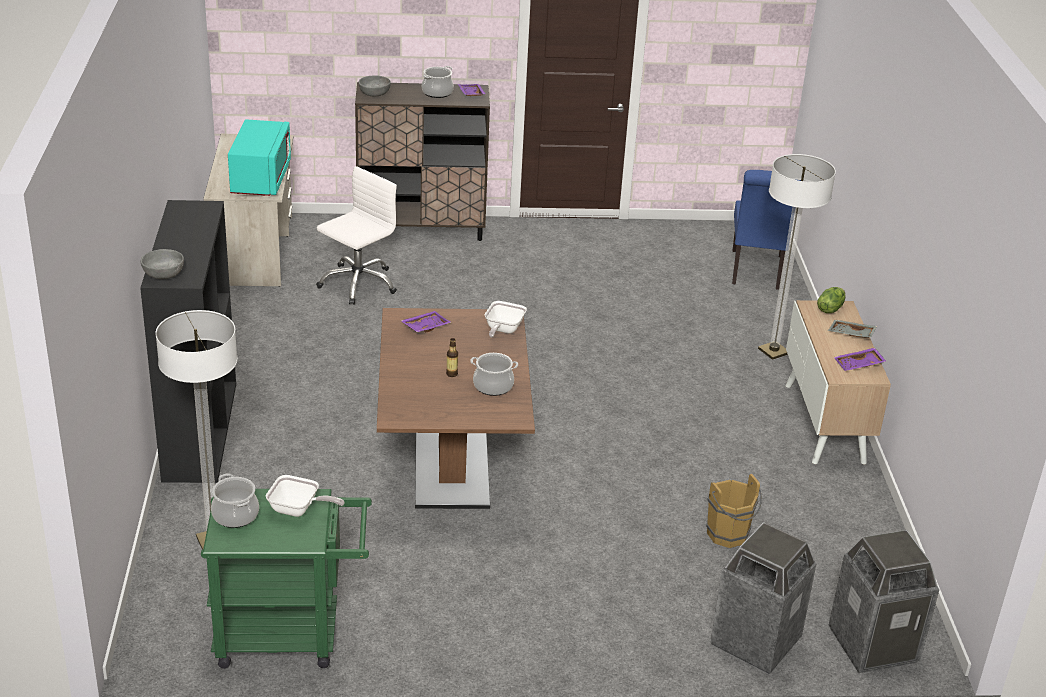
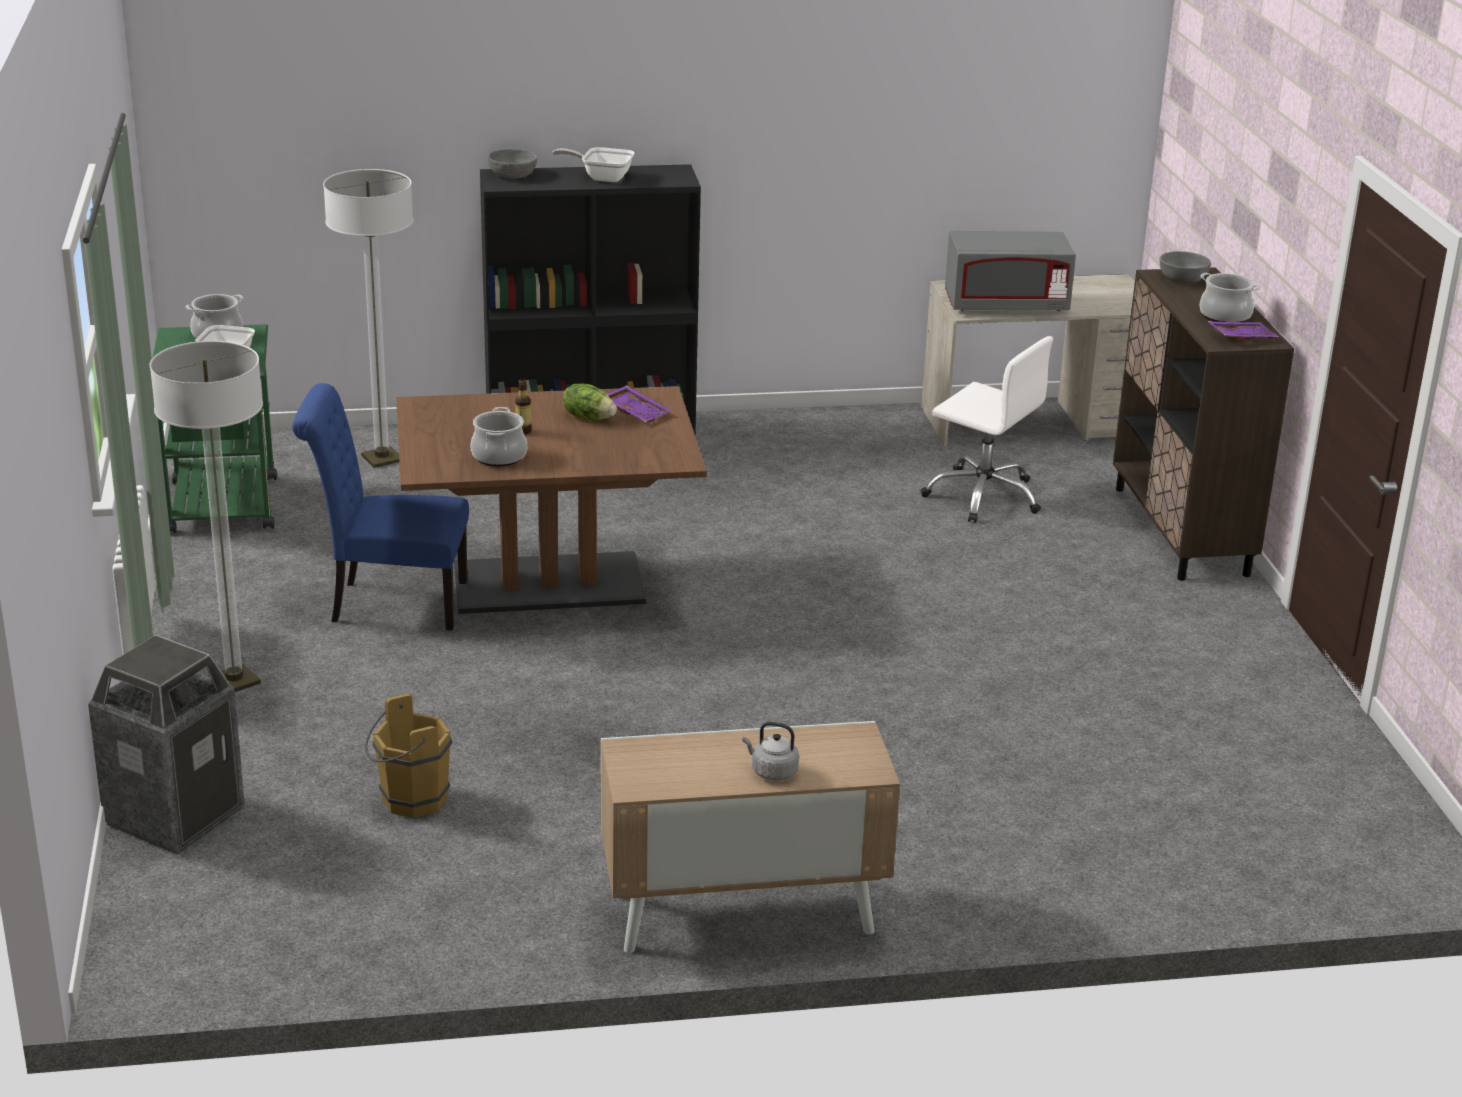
camera: 85 degrees right, 5 degrees down
turquoise microwave [228,119,291,196] -> grey microwave [945,231,1076,311]
frying pan [485,301,527,337] -> frying pan moved to [552,147,635,182]
blue chair [732,170,801,290] -> blue chair moved to [292,383,469,630]
floor lamp [758,154,836,360] -> floor lamp moved to [150,341,263,692]
lettuce [817,287,845,313] -> lettuce moved to [563,384,617,420]
grey tray [828,320,877,338] -> grey kettle [743,721,799,781]
trash can [829,530,939,673] -> none
purple tray [834,348,886,371] -> none

